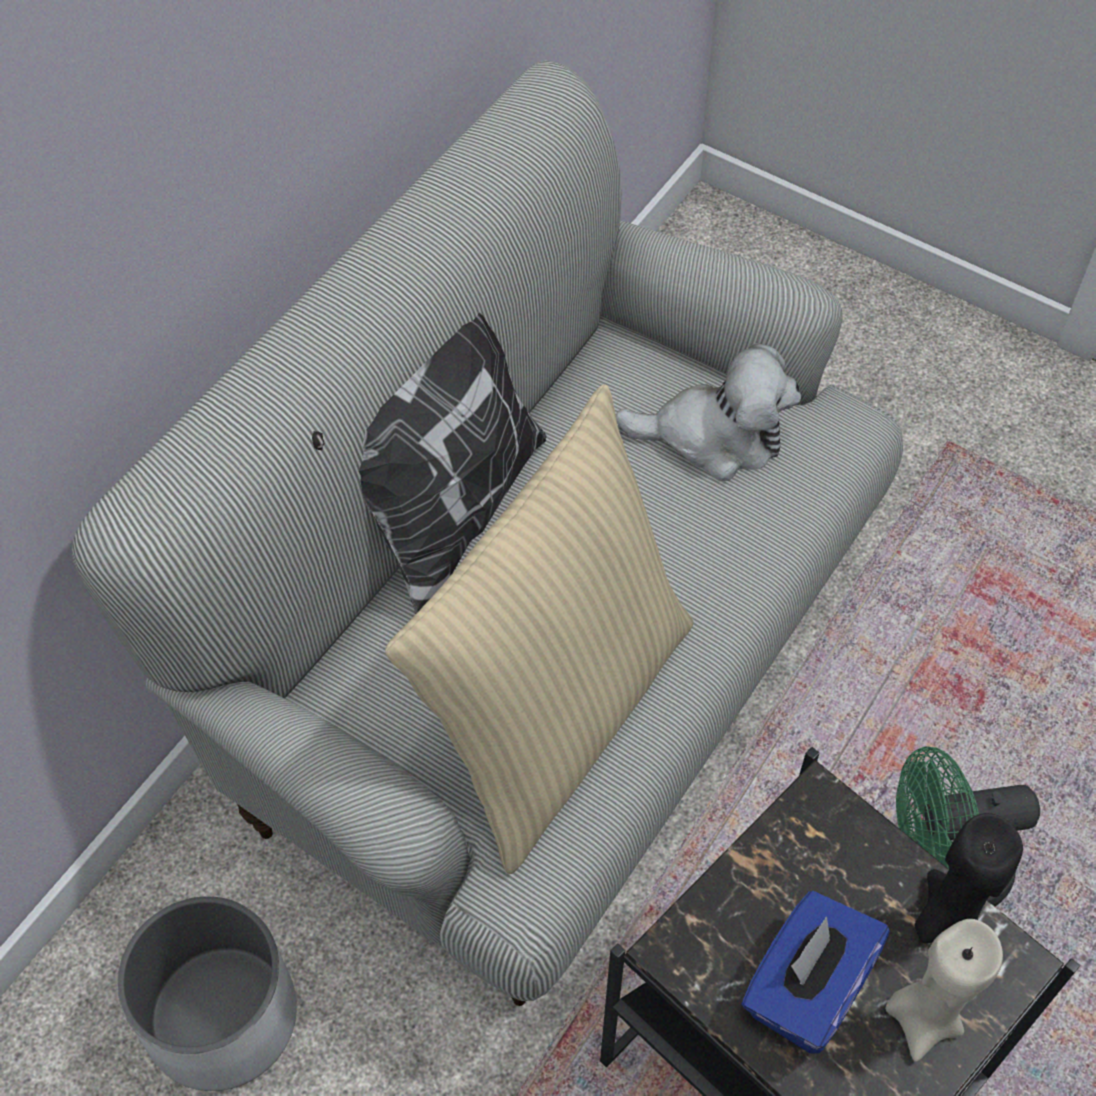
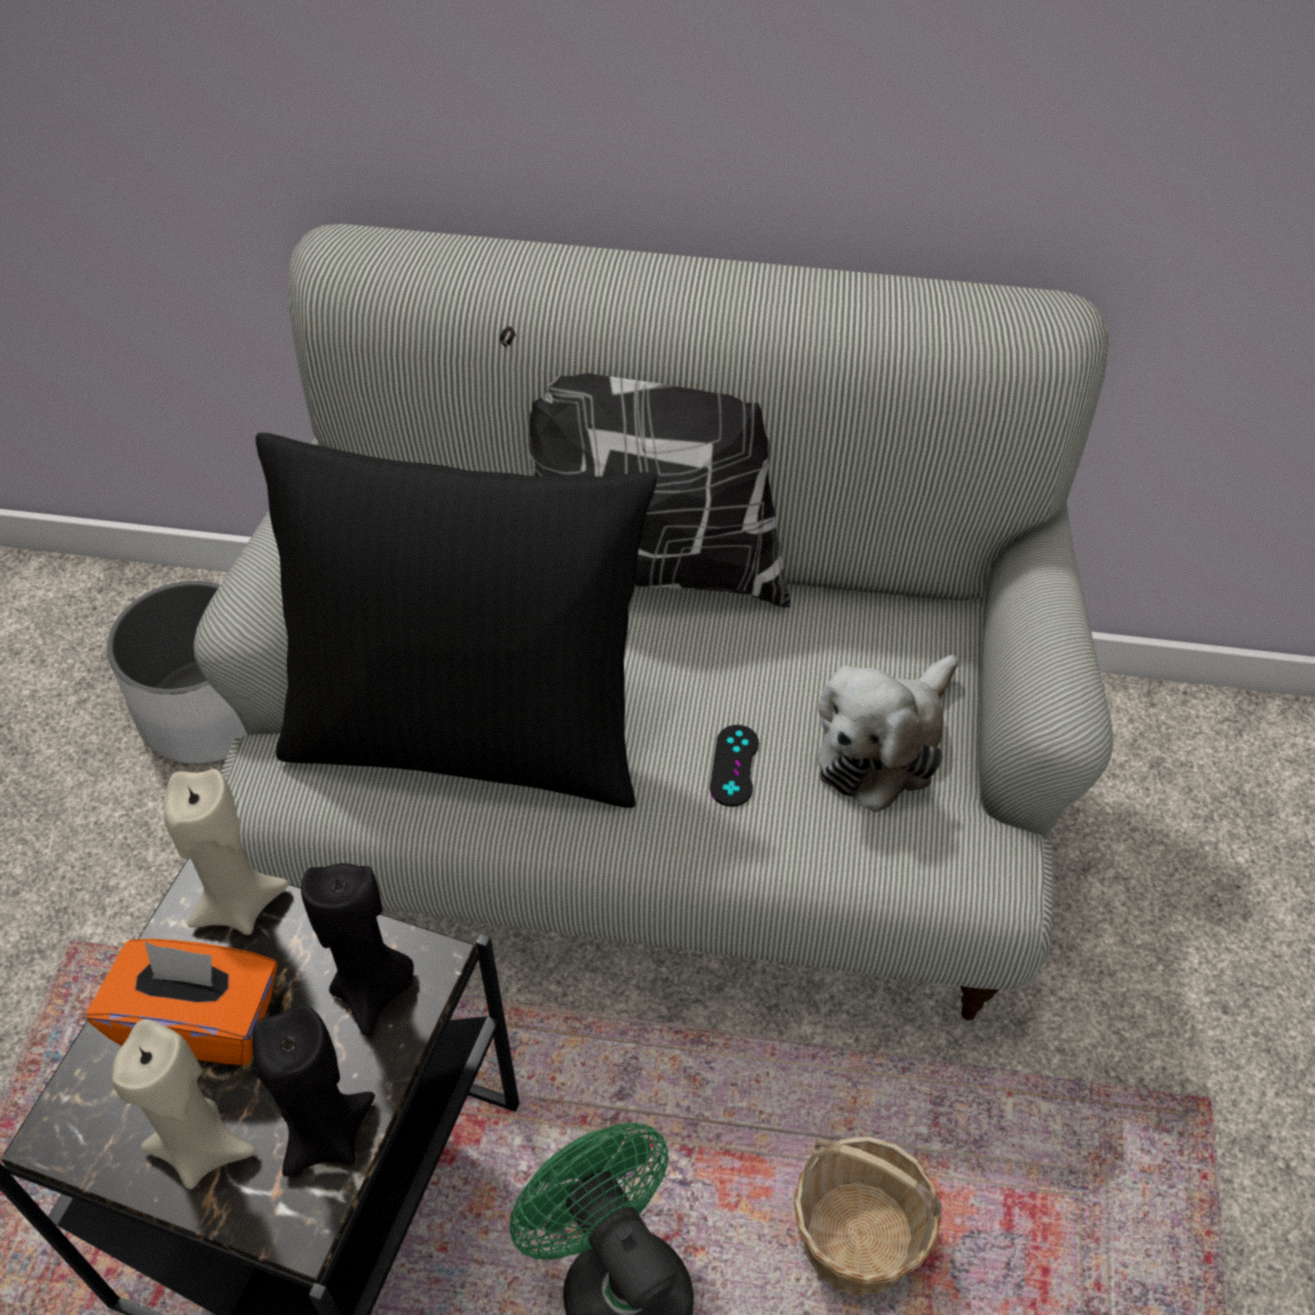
camera: 65 degrees right, 5 degrees down
beige pillow [385,384,693,874] -> black pillow [255,433,657,808]
plush toy [616,343,801,481] -> plush toy turned 60 degrees clockwise [817,655,958,813]
blue tissue box [742,891,890,1054] -> orange tissue box [87,939,277,1065]
none -> beige candle [164,769,289,935]
none -> black candle [301,863,414,1036]
none -> black game controller [710,725,759,807]
none -> basket [793,1136,942,1296]

